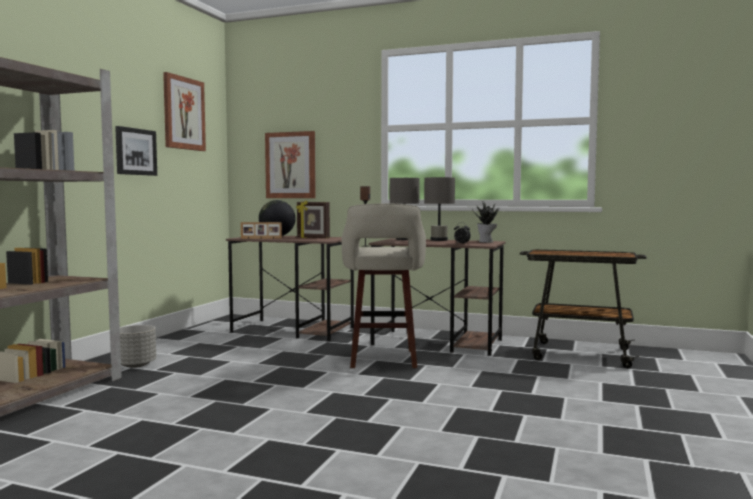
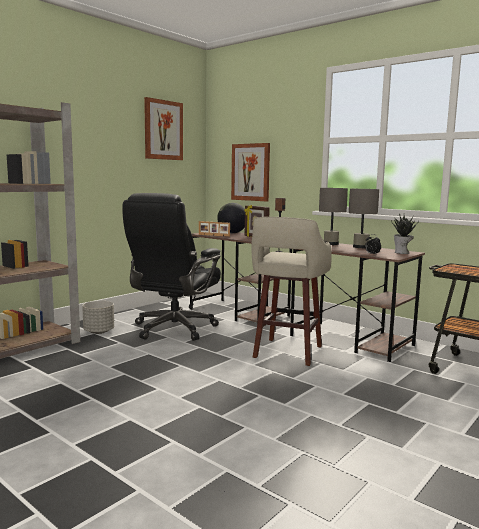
camera: 20 degrees right, 5 degrees up
picture [115,126,157,176] -> none
none -> black office chair [122,193,221,341]

